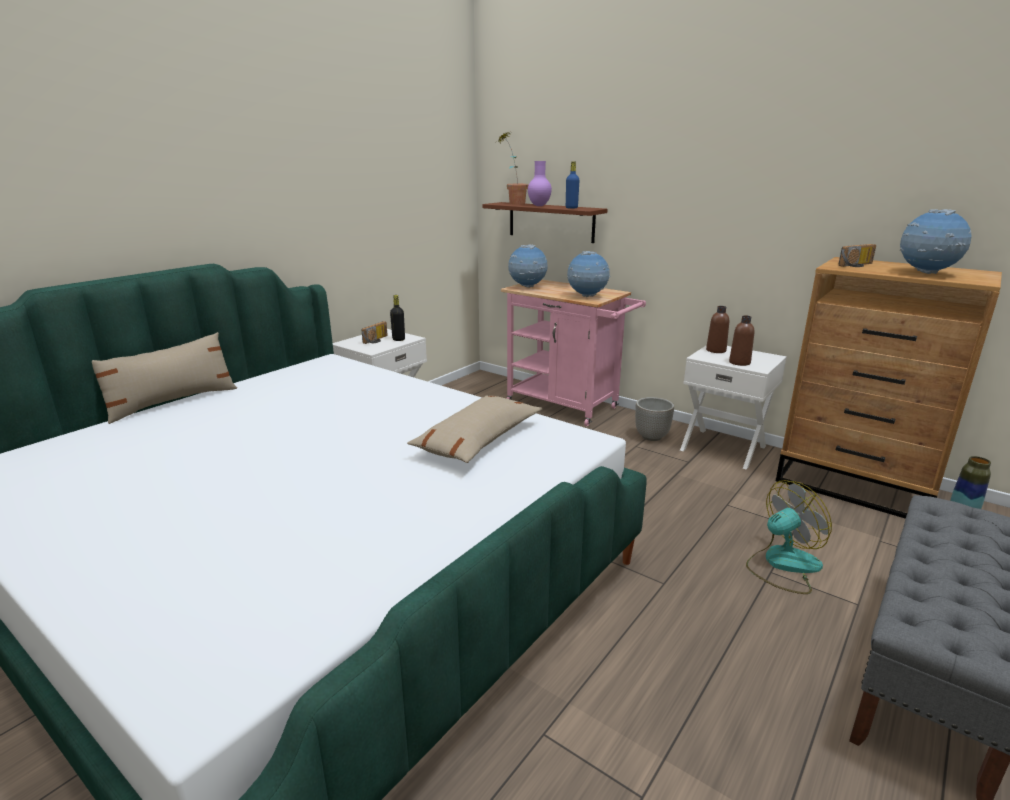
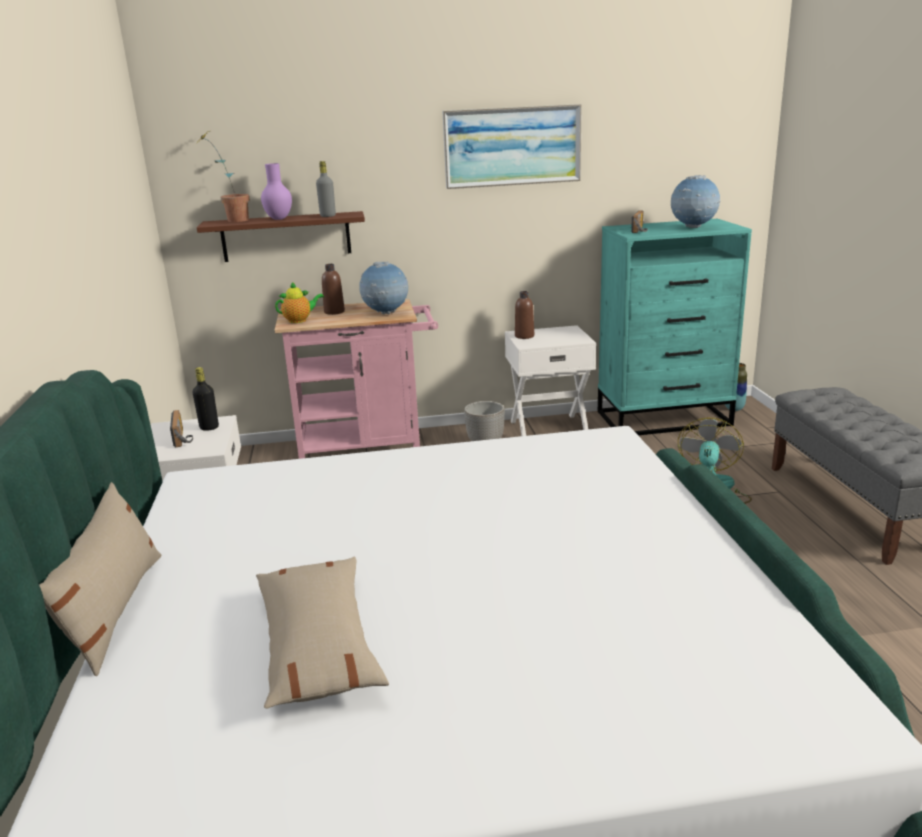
camera: 45 degrees left, 0 degrees up
beige pillow [407,396,543,463] -> beige pillow moved to [256,557,389,708]
globe [508,244,548,288] -> teapot [275,281,324,323]
blue bottle [566,161,579,209] -> grey bottle [316,161,336,217]
brown bottle [729,315,754,366] -> brown bottle moved to [322,264,345,315]
brown dresser [776,257,1002,519] -> turquoise dresser [598,219,752,435]
none -> picture [442,104,582,189]

